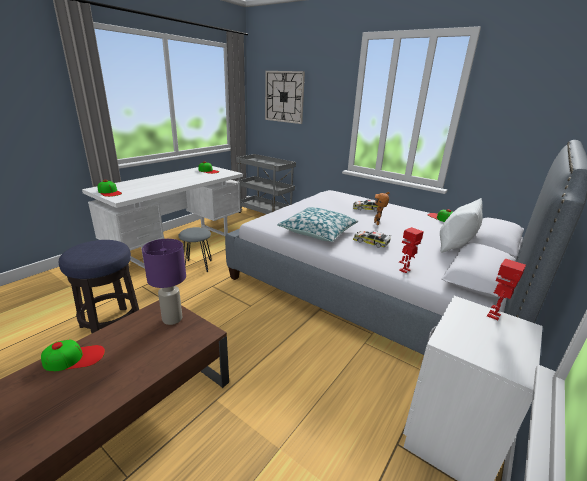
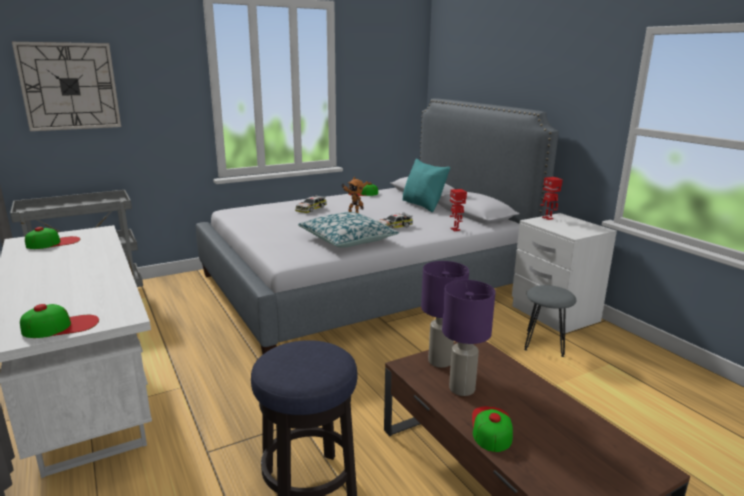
camera: 65 degrees left, 5 degrees down
grey stool [178,227,212,272] -> grey stool moved to [524,285,576,357]
white pillow [440,198,483,252] -> turquoise pillow [402,159,450,212]
none -> purple table lamp [442,280,496,396]

